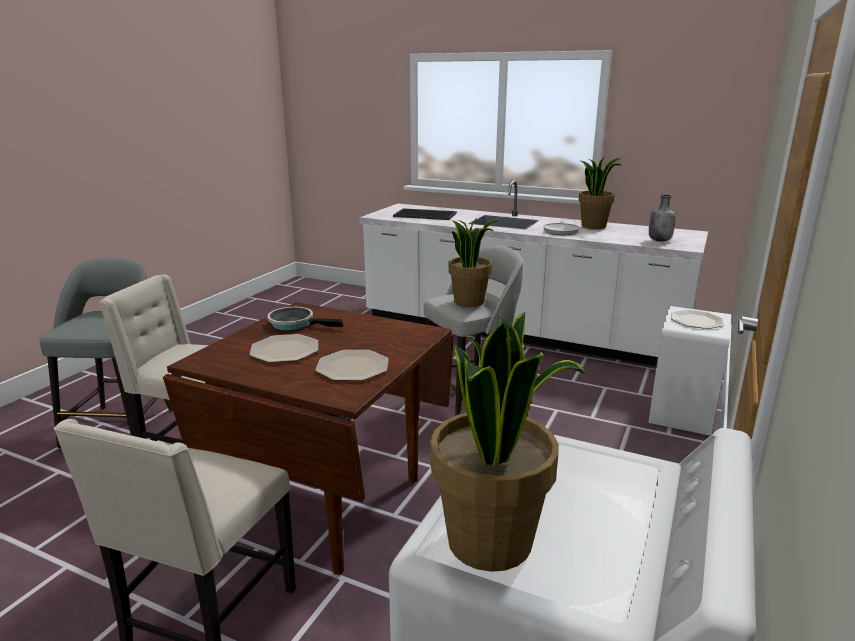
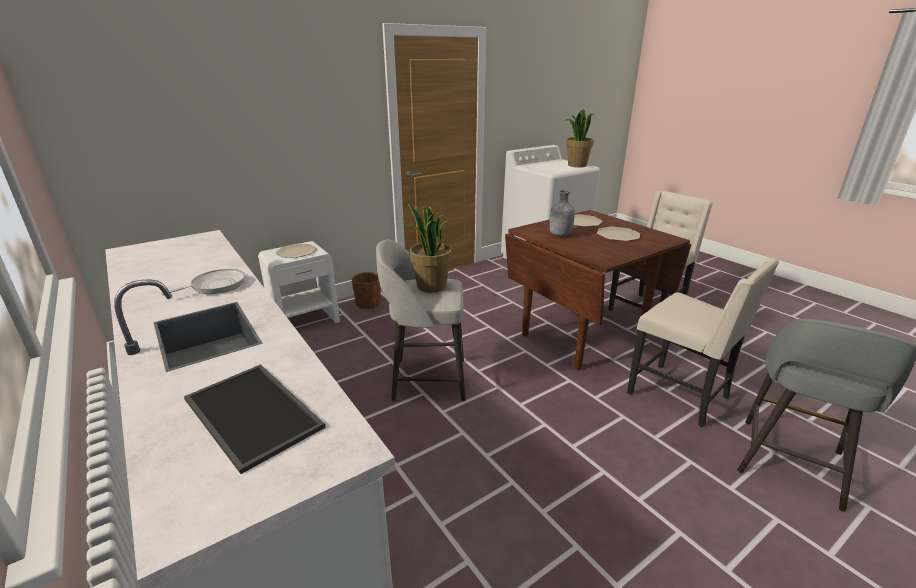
camera: 150 degrees left, 5 degrees up
frying pan [267,307,343,330] -> none
potted plant [579,157,623,229] -> none
grey bottle [649,194,676,241] -> grey bottle moved to [549,190,575,236]
none -> brown planter [352,272,381,309]

